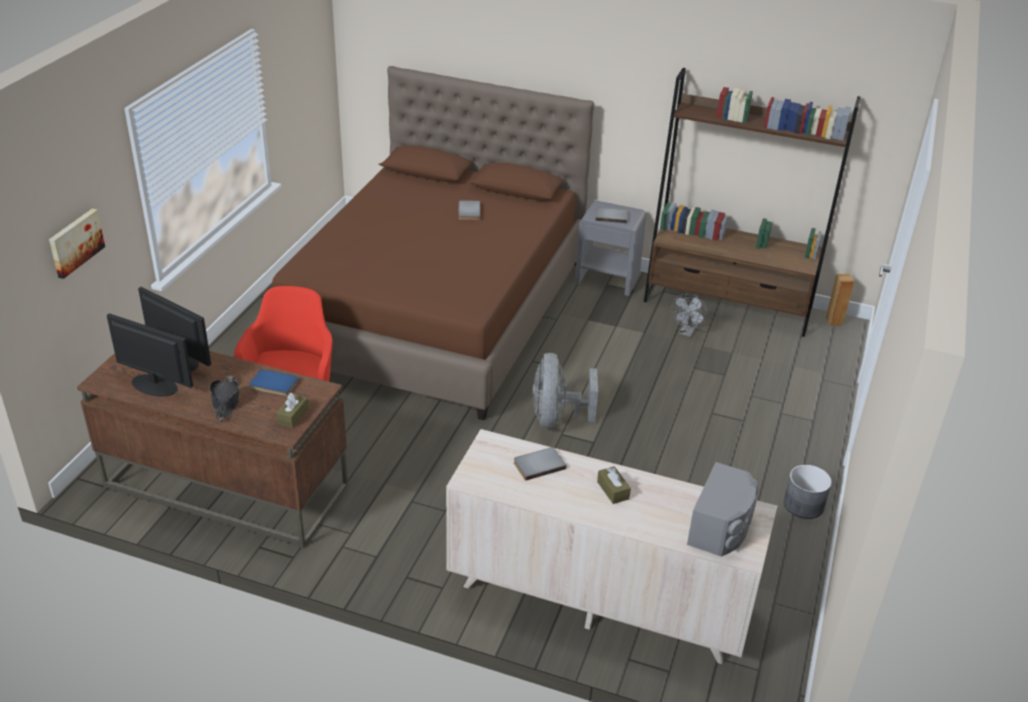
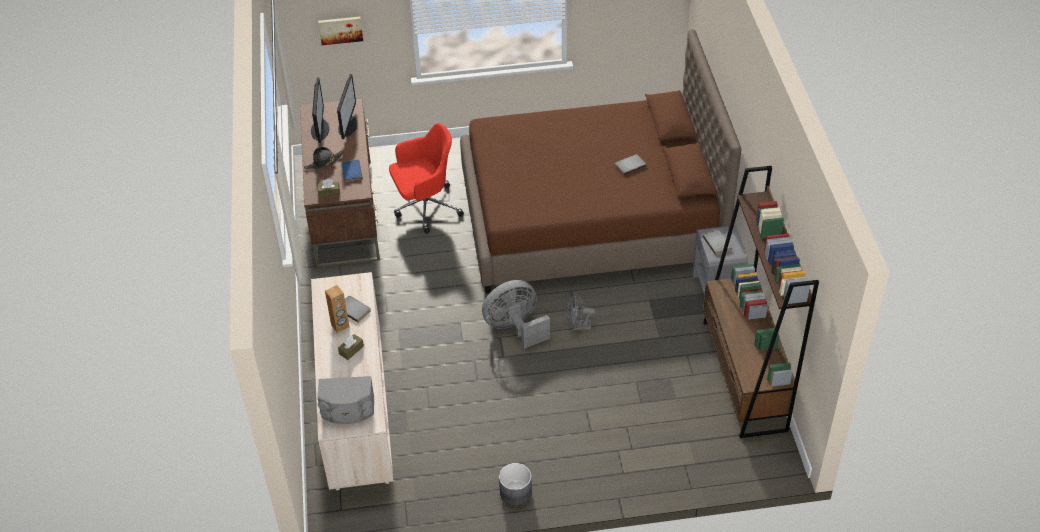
camera: 65 degrees right, 10 degrees up
grey fan [671,294,707,337] -> grey fan moved to [567,294,596,330]
brown speaker [826,274,854,326] -> brown speaker moved to [325,285,349,333]

